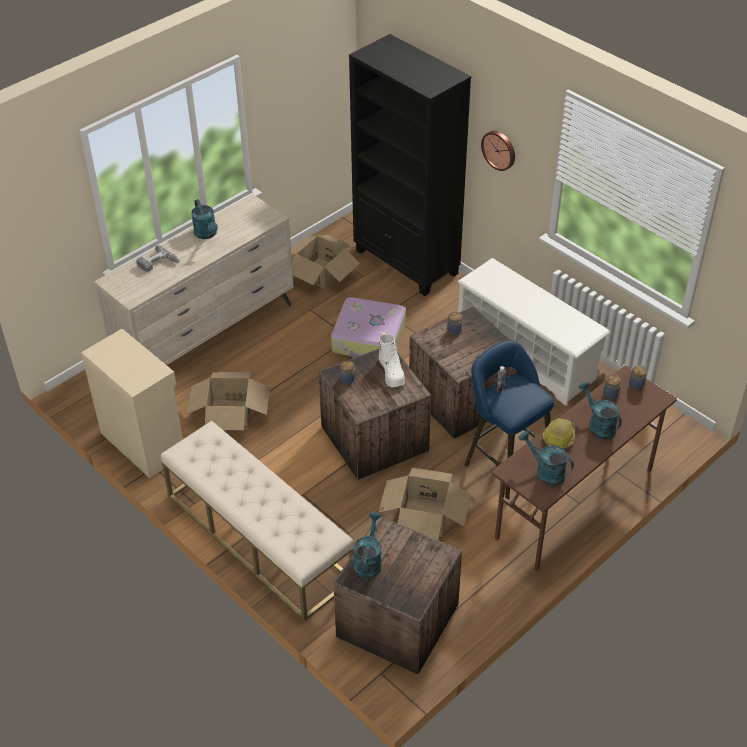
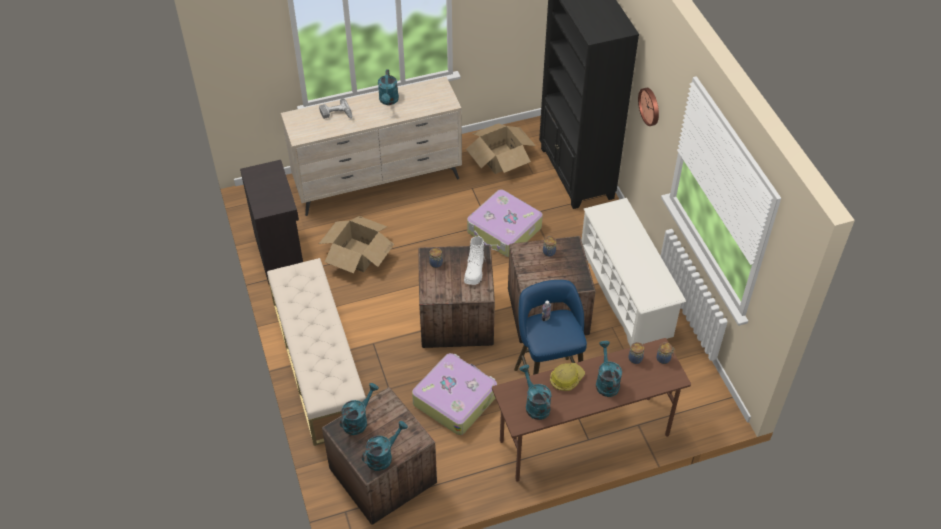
camera: 25 degrees right, 5 degrees up
beige cabinet [81,329,183,478] -> black cabinet [240,160,303,284]
cardboard box [379,468,471,540] -> suitcase [412,353,497,435]
none -> turquoise watering can [362,421,408,471]

